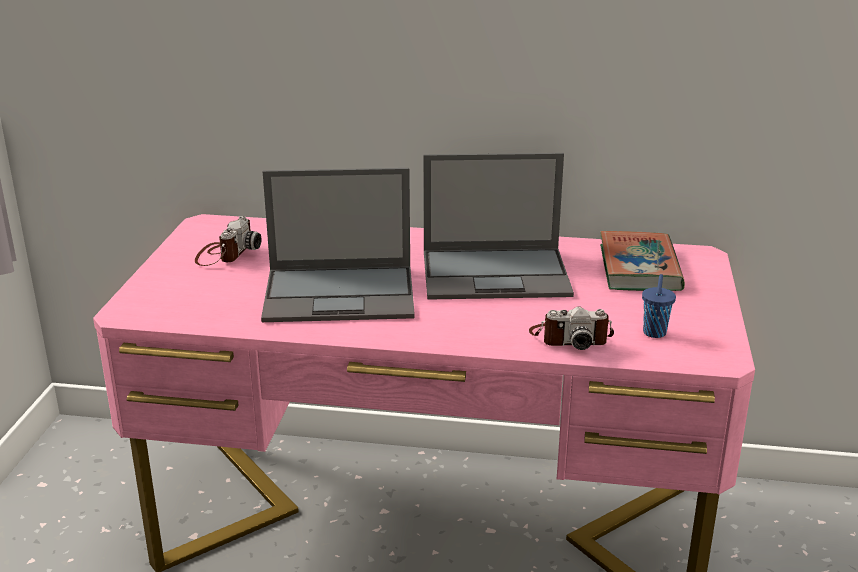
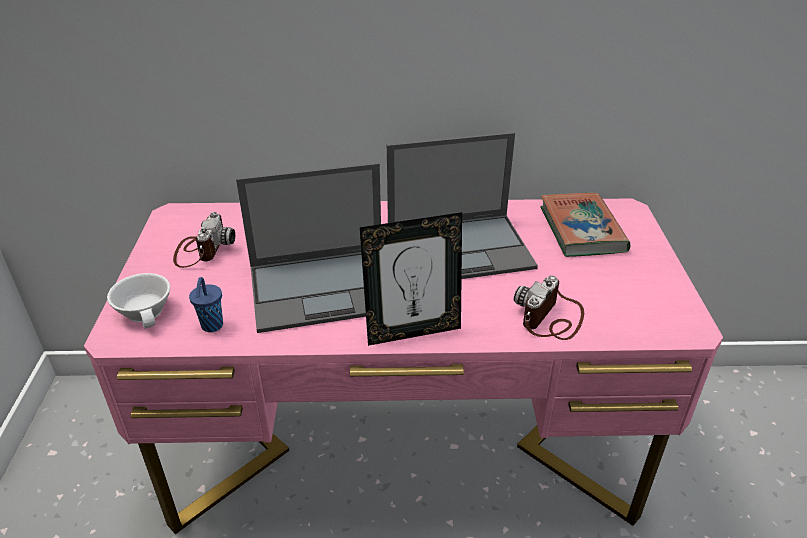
camera: 10 degrees left, 10 degrees up
camera [529,307,614,350] -> camera turned 135 degrees clockwise [514,275,584,340]
blue cup [642,274,676,338] -> blue cup moved to [189,277,223,332]
none -> white cup [107,273,170,329]
none -> picture frame [360,212,462,346]

